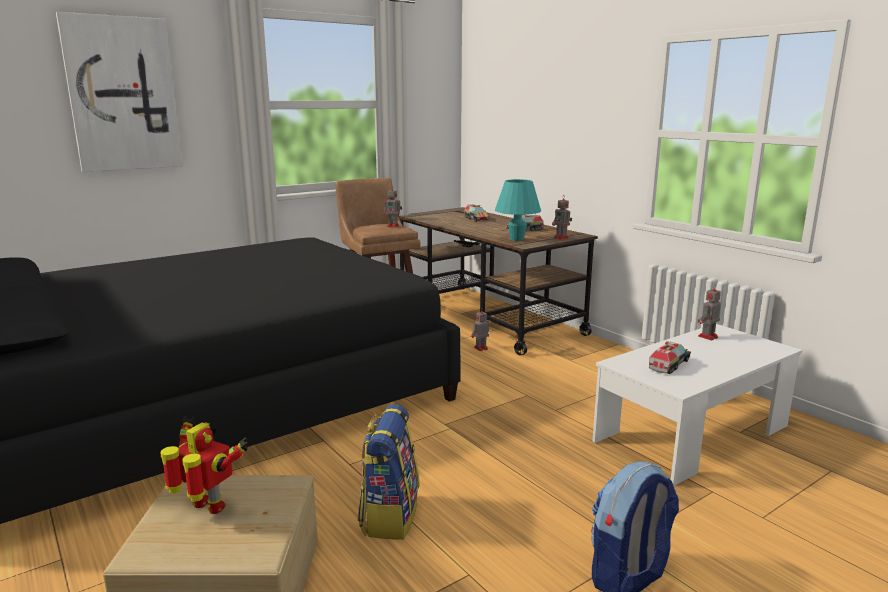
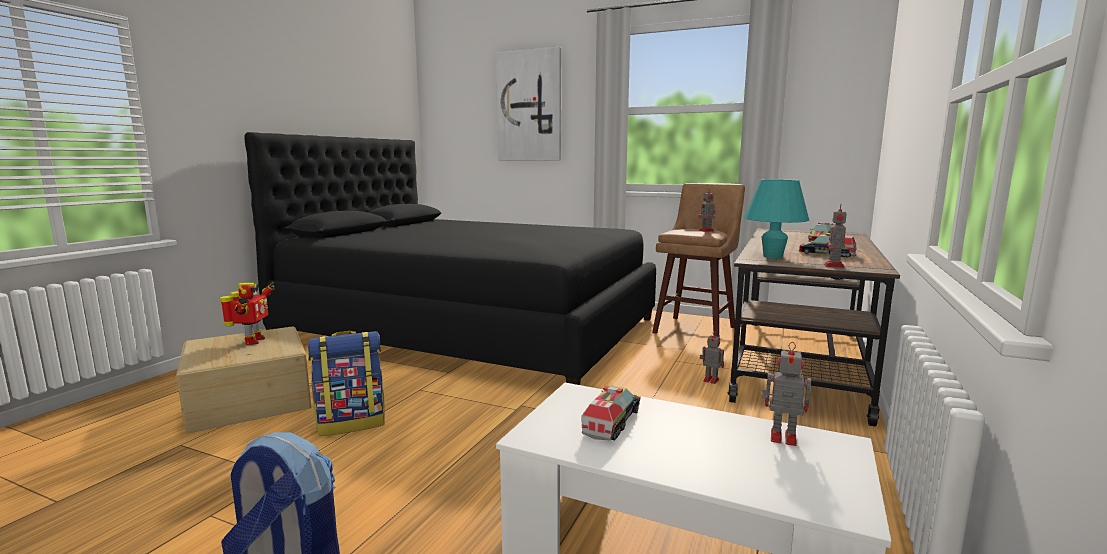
camera: 60 degrees right, 5 degrees down
toy truck [649,341,691,374] -> toy truck turned 75 degrees counterclockwise [581,385,641,440]

